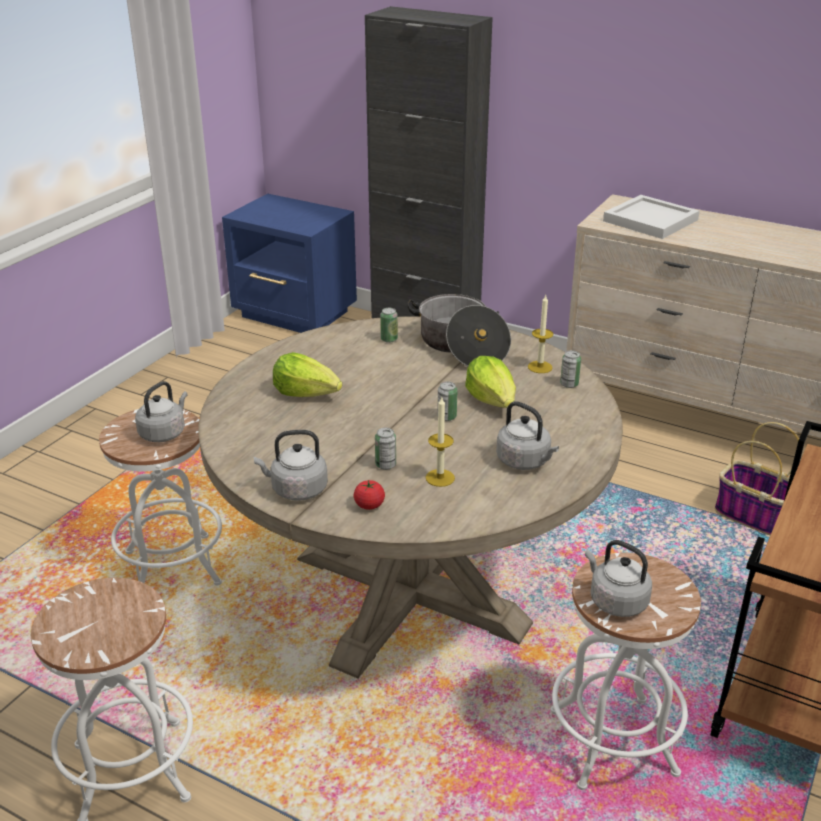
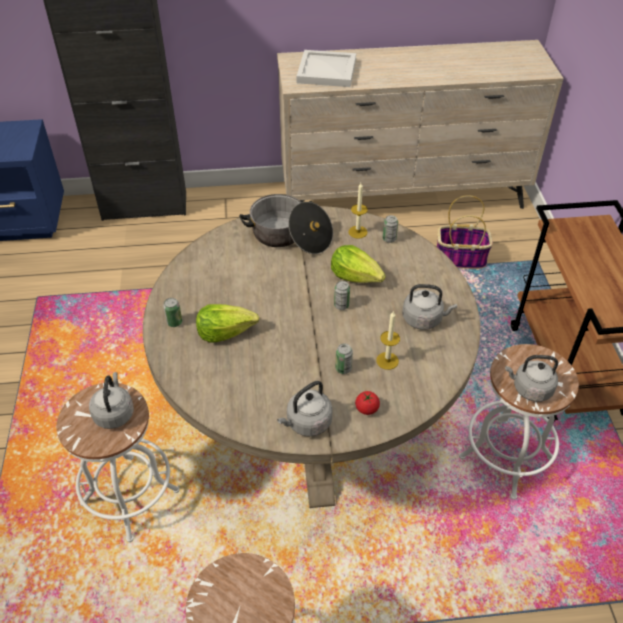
camera: 35 degrees left, 15 degrees up
can [380,308,398,343] -> can moved to [163,298,182,327]

